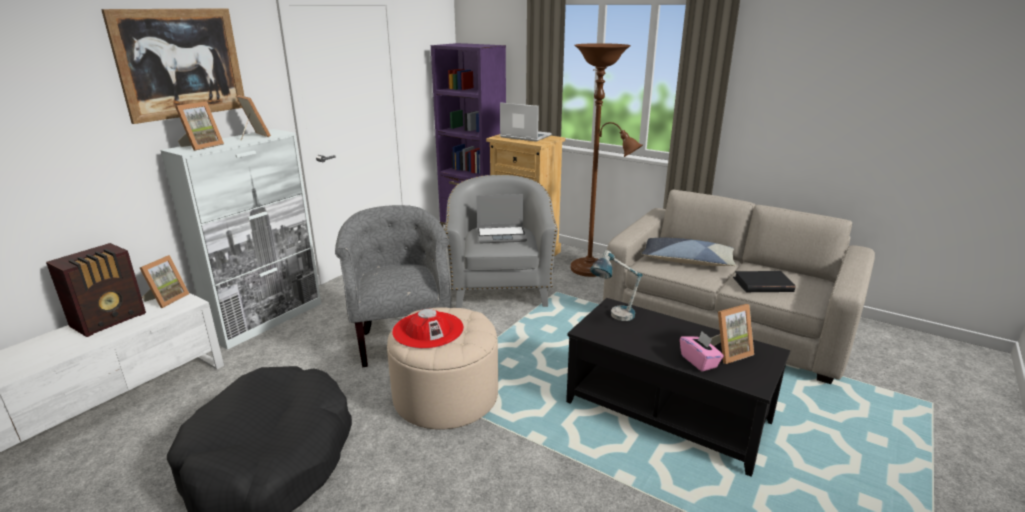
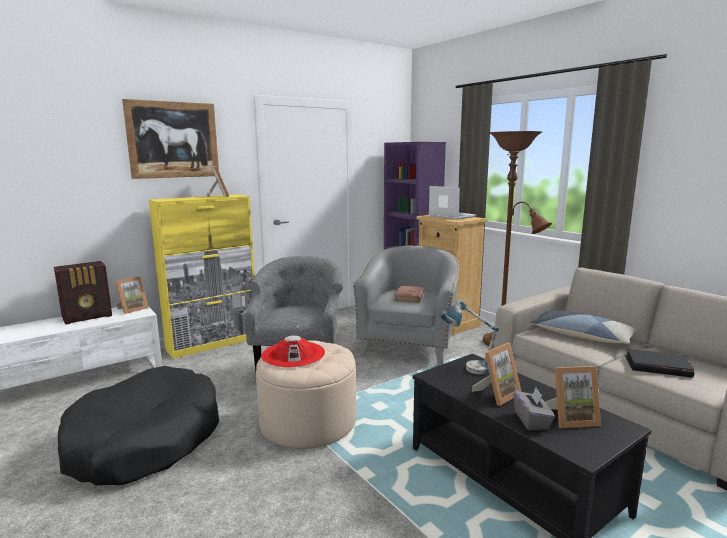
camera: 20 degrees right, 10 degrees down
white cabinet [160,129,321,350] -> yellow cabinet [149,194,255,359]
picture frame [175,101,224,151] -> picture frame moved to [472,343,521,406]
laptop [476,194,527,243] -> brown book [394,286,425,303]
pink tissue box [680,331,724,372] -> grey tissue box [513,388,555,430]

